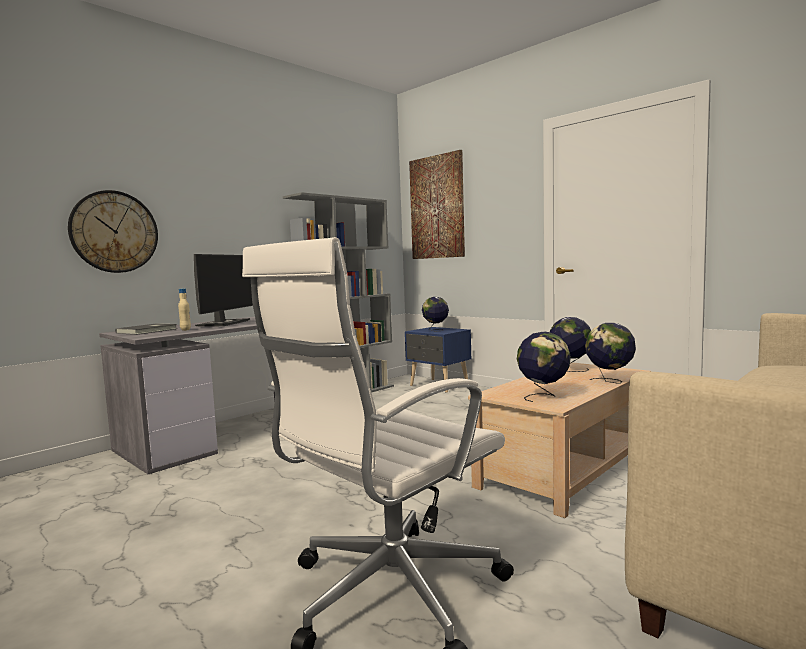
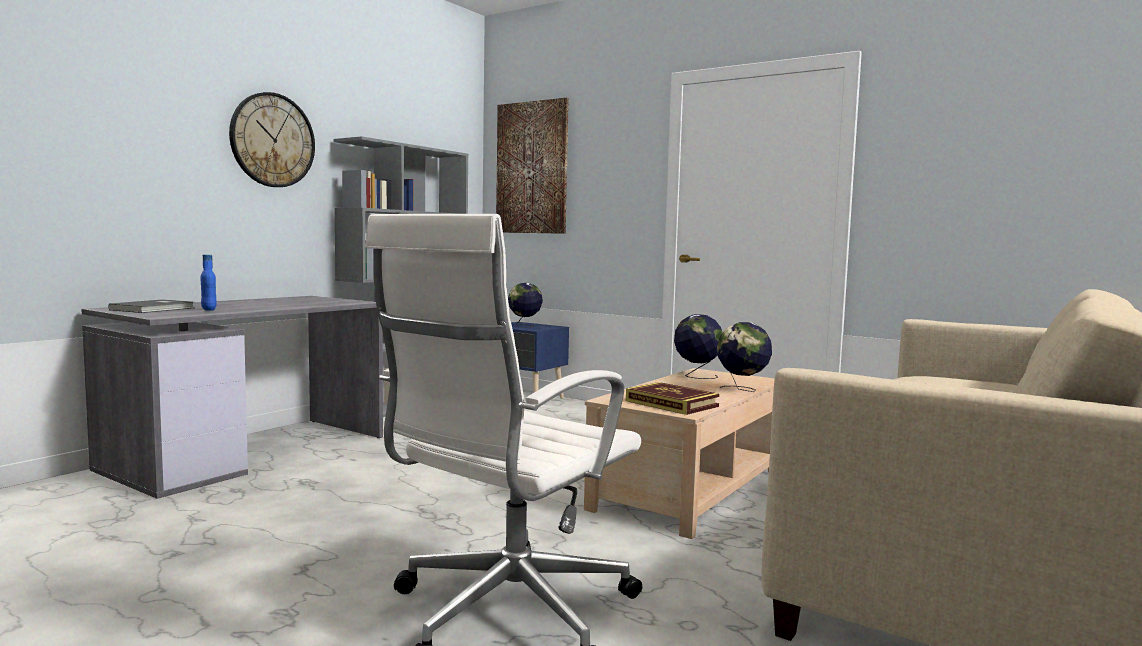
camera: 10 degrees left, 0 degrees up
wall clock [68,190,158,273] -> wall clock moved to [229,92,315,187]
beige bottle [178,288,191,331] -> blue bottle [201,254,216,311]
monitor [194,254,253,326] -> none
globe [517,332,571,402] -> book [626,382,720,415]

